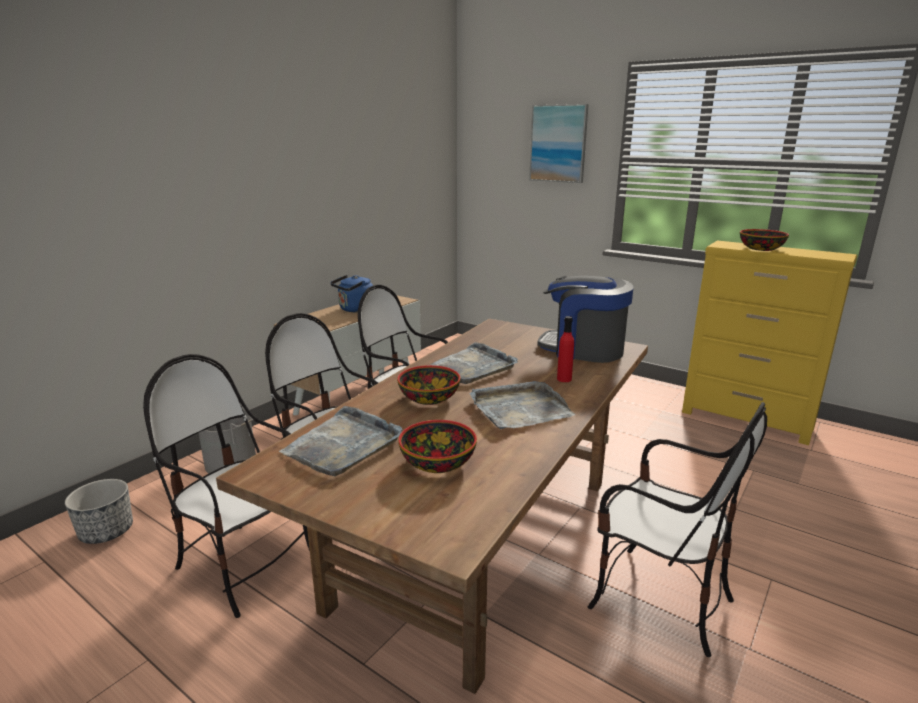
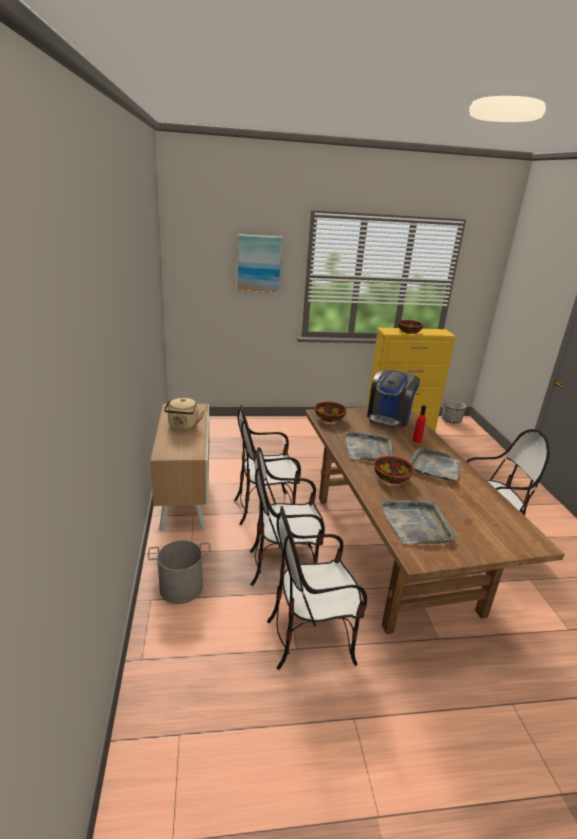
camera: 45 degrees left, 5 degrees up
planter [65,479,133,544] -> planter moved to [442,400,466,424]
blue kettle [330,275,373,312] -> beige kettle [164,398,205,430]
bowl [398,420,477,473] -> bowl moved to [315,402,347,422]
coffee machine [537,276,634,363] -> coffee machine turned 45 degrees counterclockwise [367,370,420,429]

